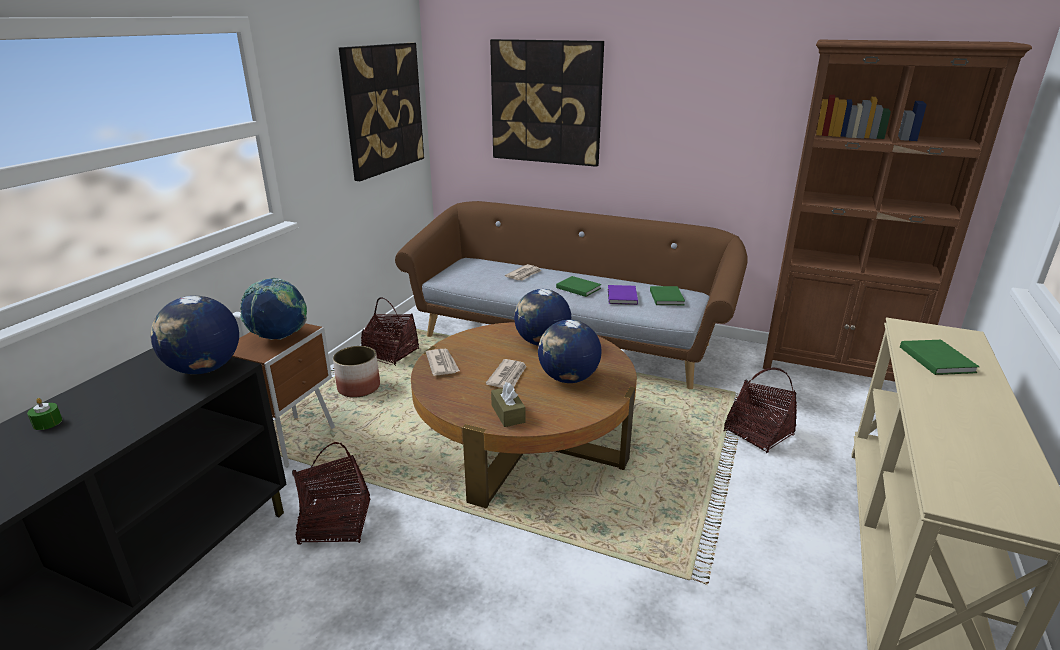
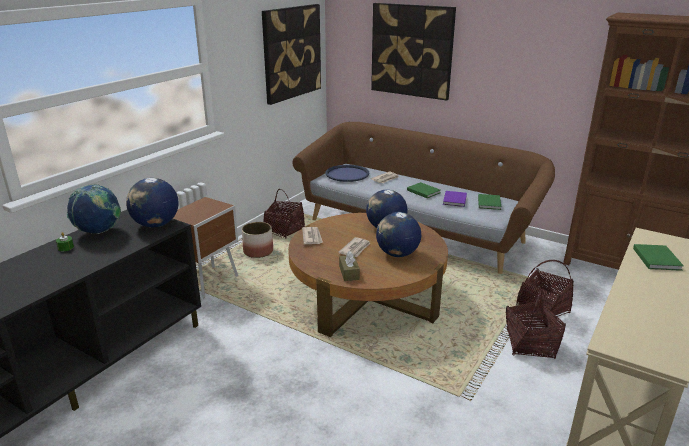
camera: 10 degrees right, 0 degrees up
globe [240,278,307,340] -> globe moved to [67,184,121,234]
basket [292,442,370,545] -> basket moved to [506,289,566,359]
none -> blue tray [325,165,369,182]

